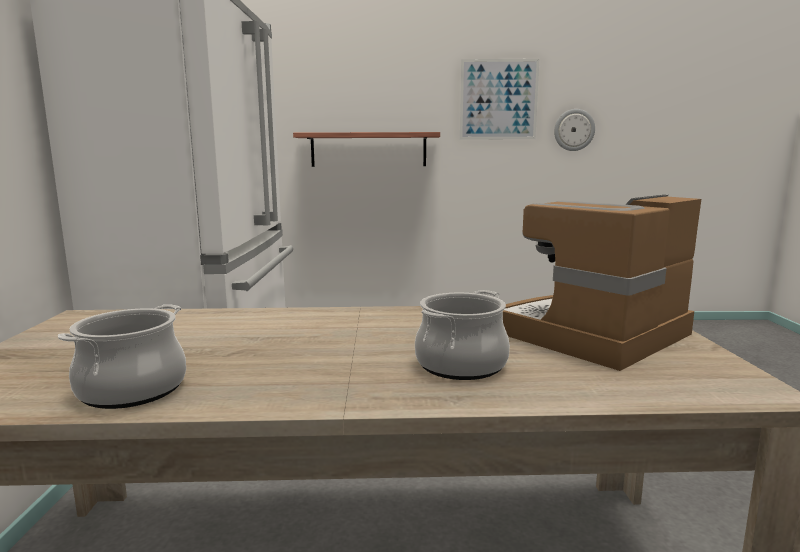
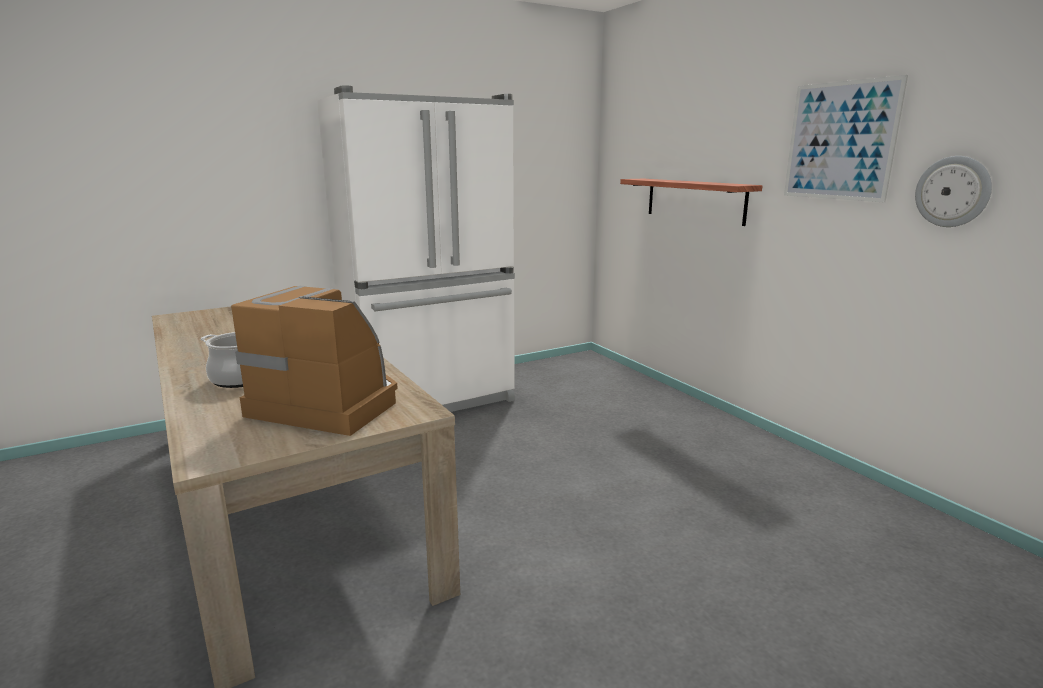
camera: 60 degrees right, 5 degrees up
cooking pot [58,304,186,409] -> none

